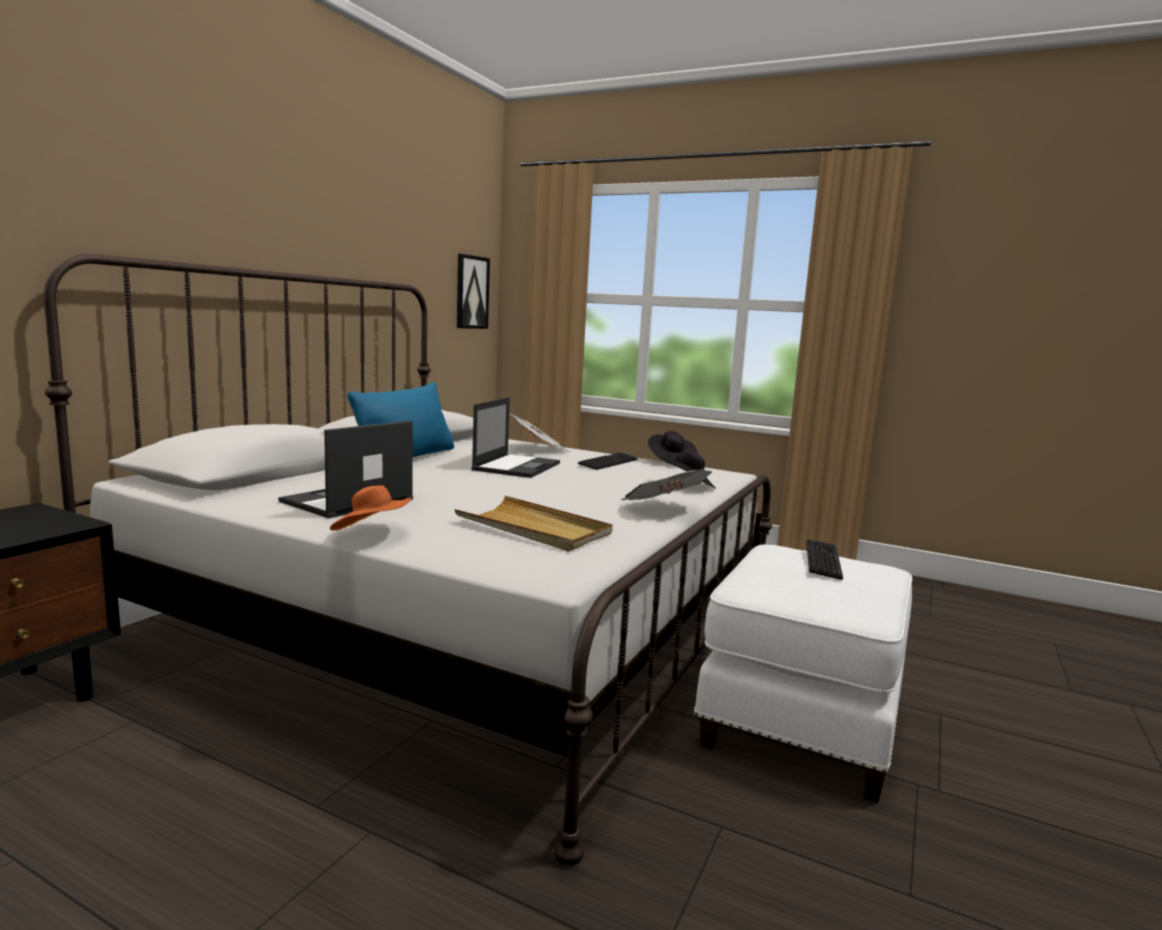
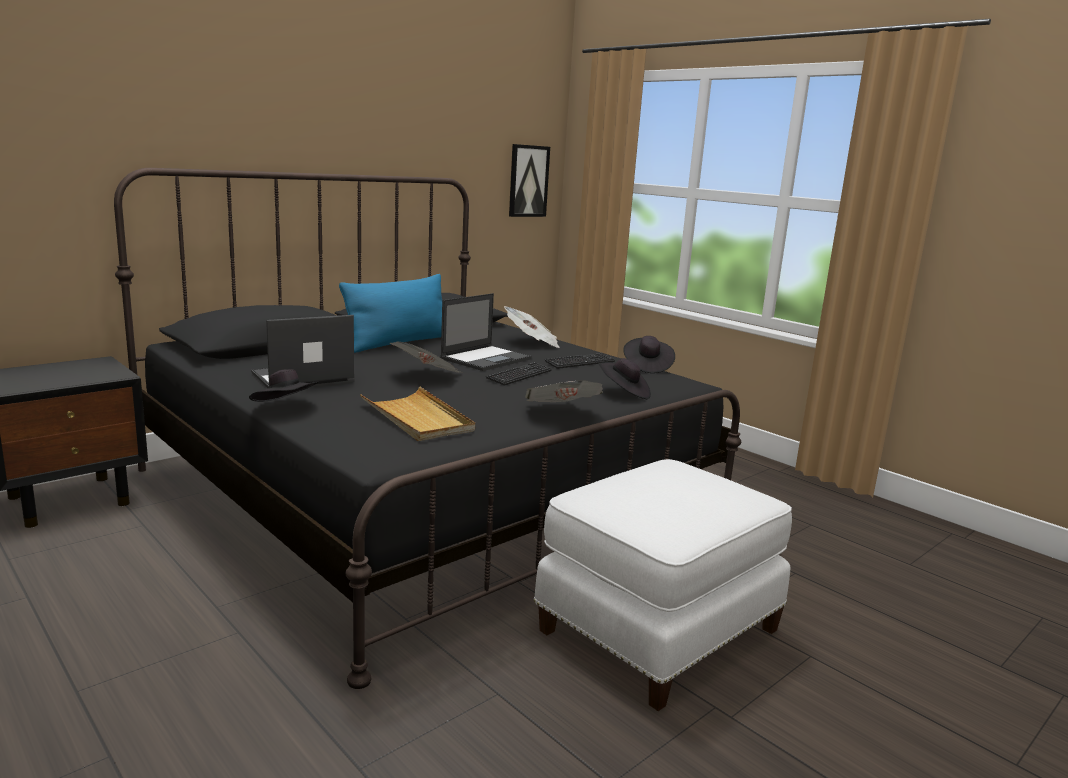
camera: 20 degrees right, 5 degrees up
white bed [44,254,772,865] -> black bed [114,168,741,689]
orange hat [330,485,412,531] -> black hat [249,369,318,402]
keyboard [806,539,843,580] -> keyboard moved to [486,362,552,386]
none -> newspaper [389,342,460,372]

